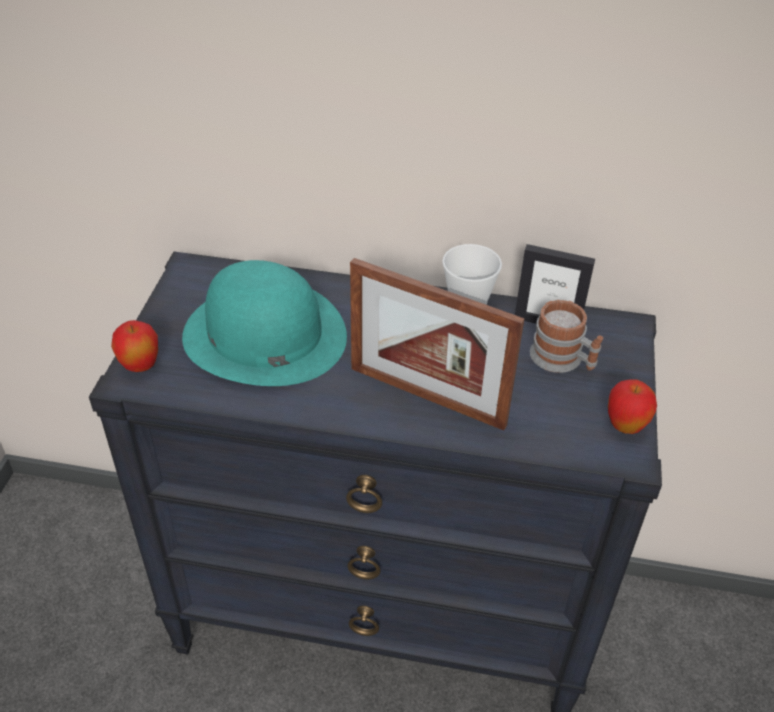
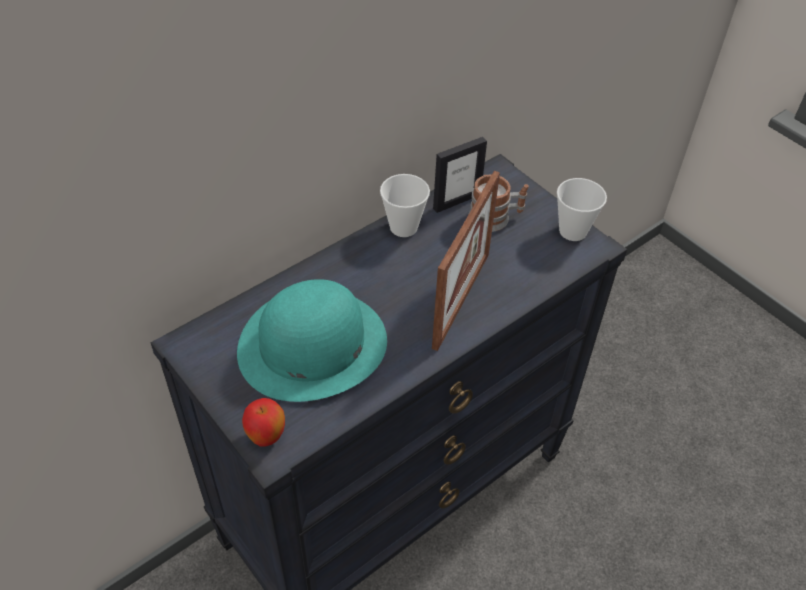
camera: 50 degrees left, 5 degrees up
picture frame [350,258,525,431] -> picture frame turned 45 degrees counterclockwise [432,171,500,351]
apple [608,379,657,434] -> cup [557,178,607,241]

